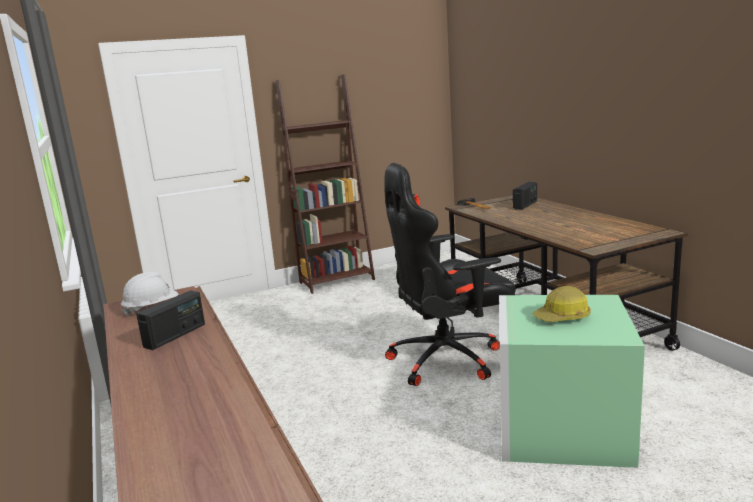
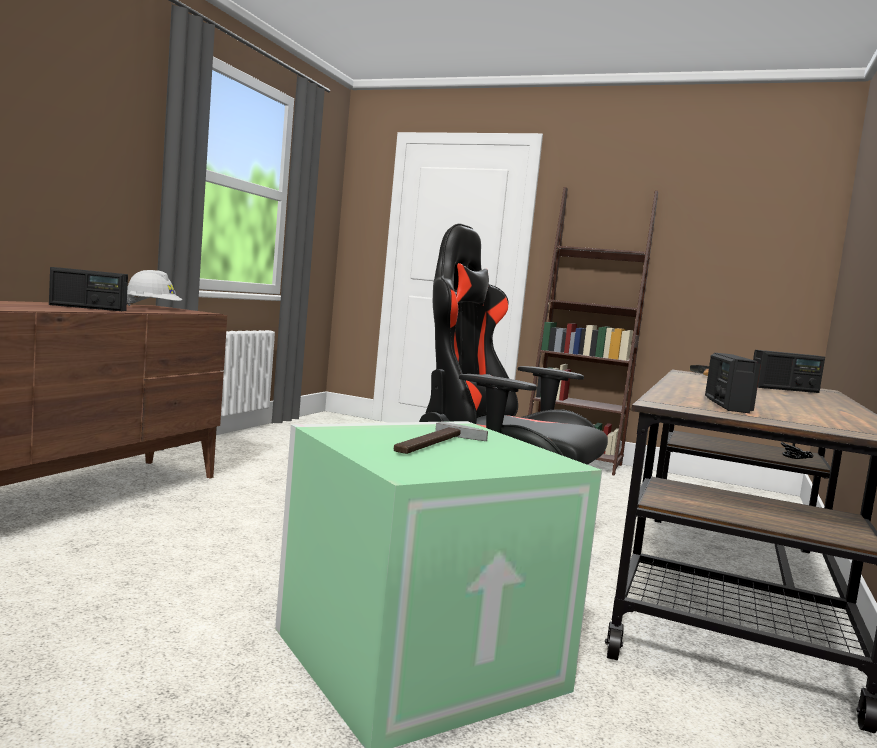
camera: 45 degrees right, 10 degrees down
hard hat [533,286,591,322] -> hammer [394,421,488,454]
none -> radio [705,353,761,413]

